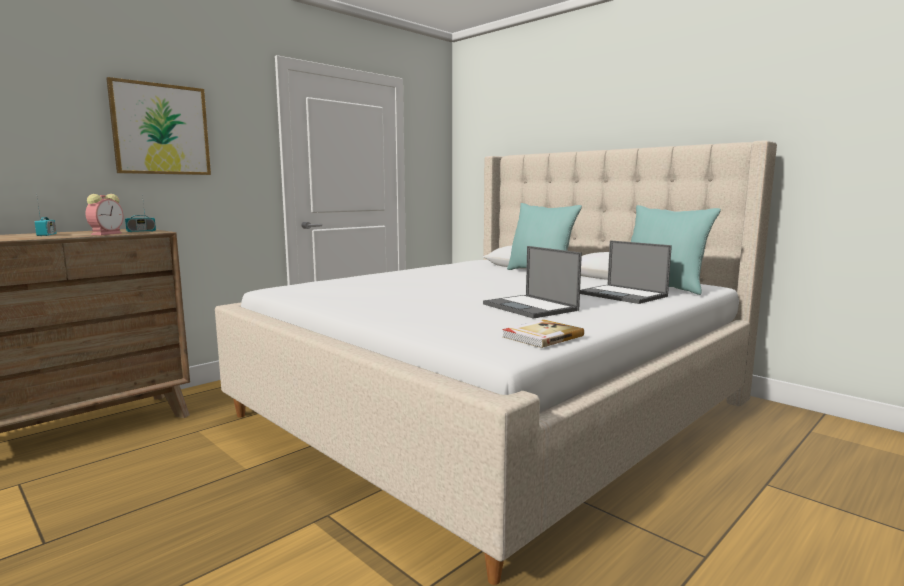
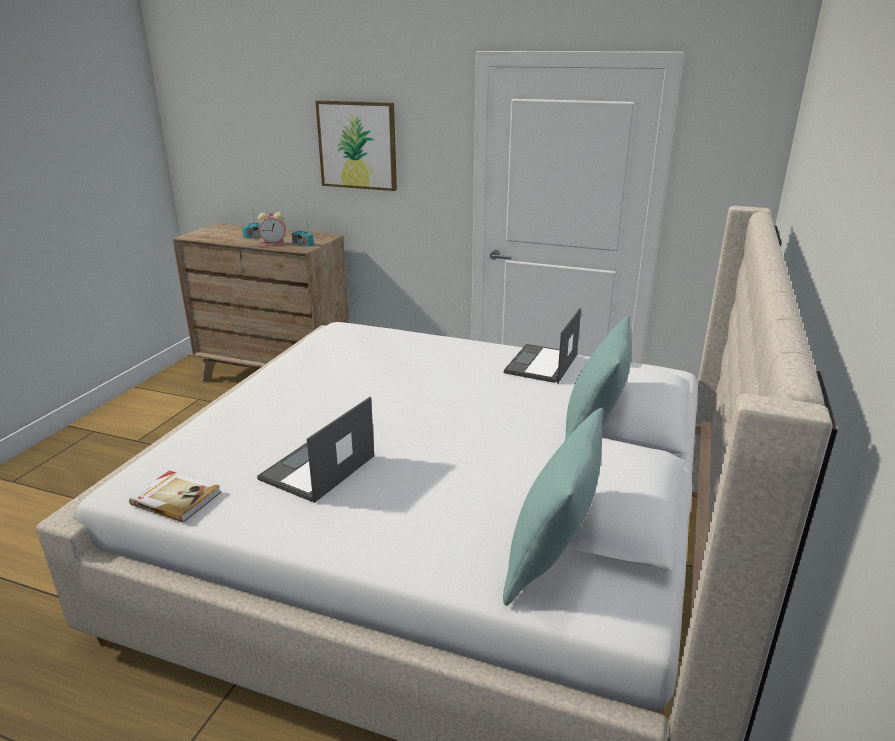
camera: 65 degrees right, 15 degrees up
laptop [580,240,672,304] -> laptop moved to [504,308,581,383]

